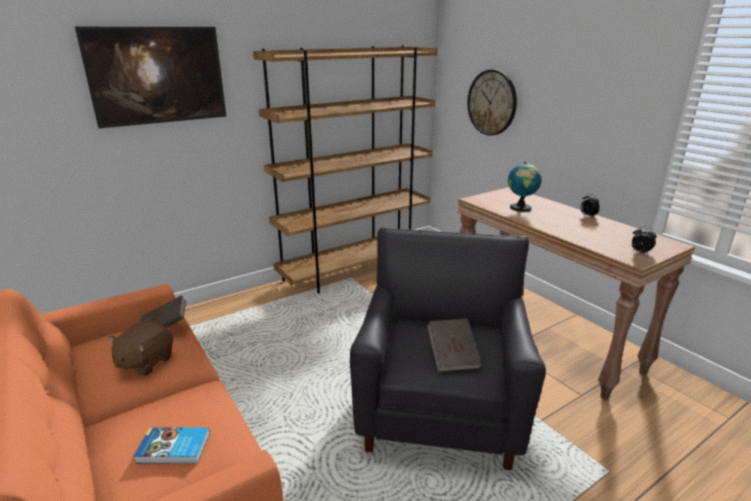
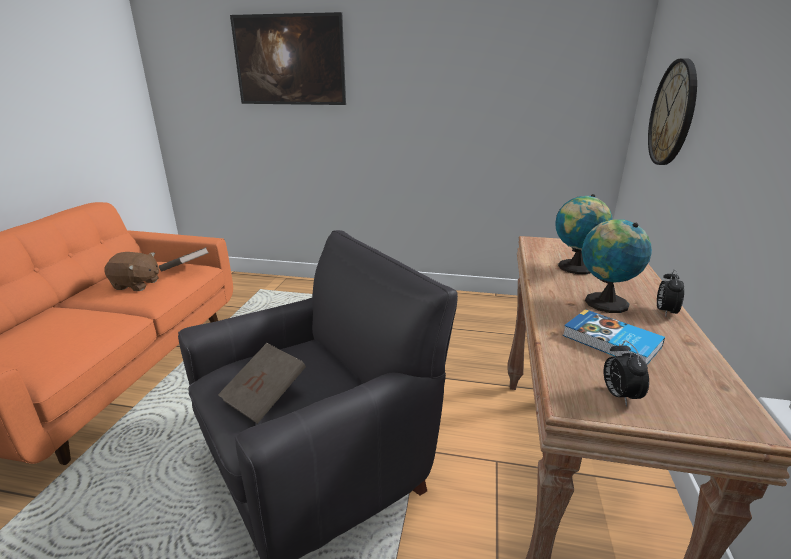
camera: 45 degrees right, 0 degrees up
brown plush toy [109,321,173,376] -> brown plush toy turned 150 degrees counterclockwise [104,252,159,291]
book [133,427,210,464] -> book moved to [562,309,665,365]
brown bookcase [253,45,438,293] -> none
none -> globe [581,219,652,313]

